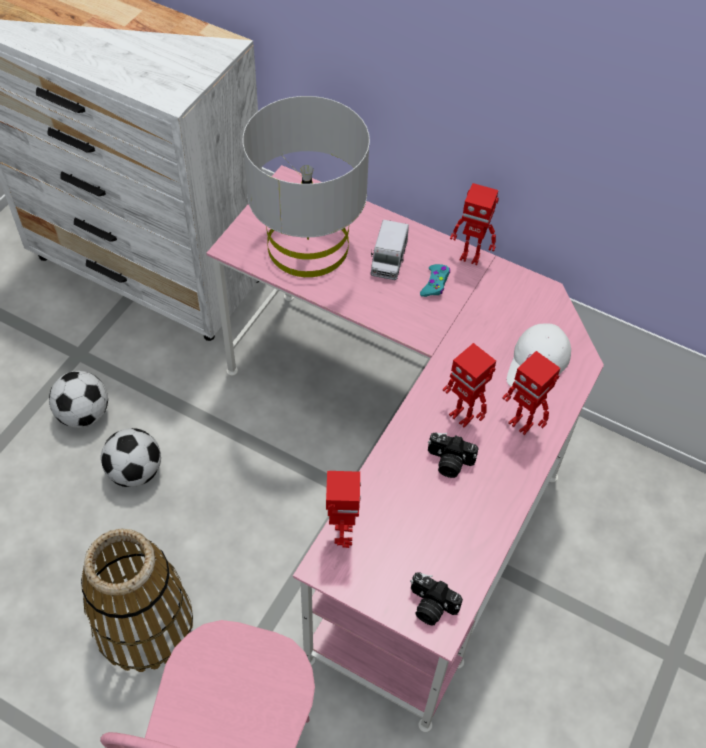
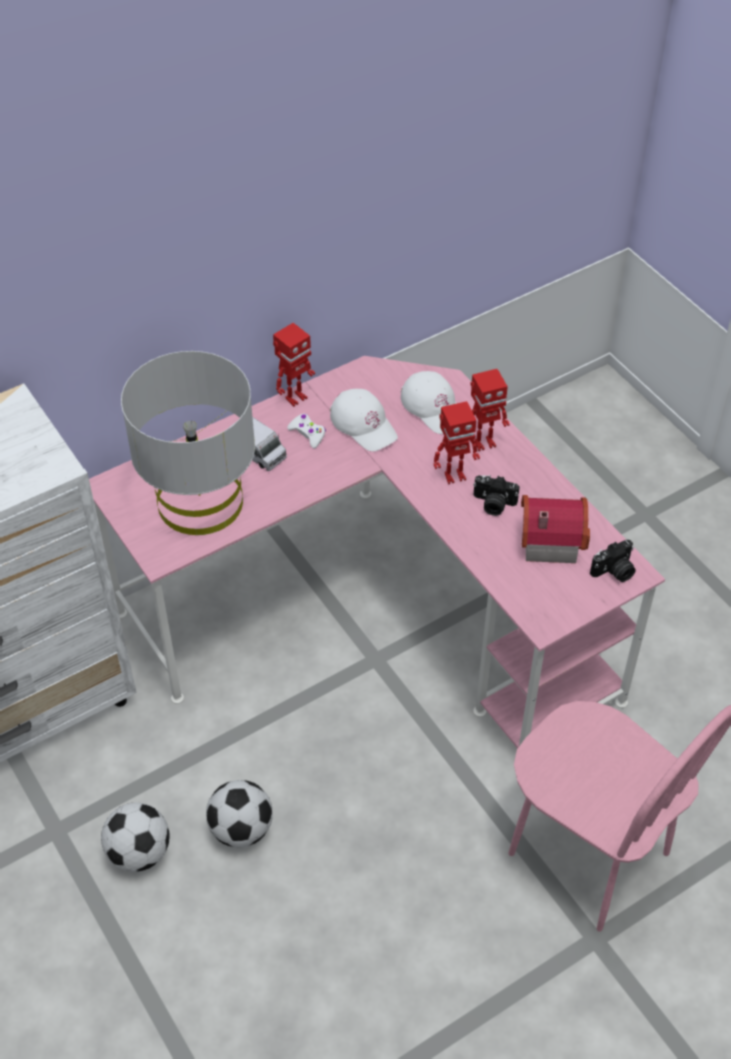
camera: 60 degrees left, 5 degrees down
basket [81,529,193,672] -> none
toy robot [326,471,361,548] -> none
turquoise game controller [420,264,450,297] -> white game controller [287,413,326,448]
camera [428,432,479,478] -> camera turned 60 degrees clockwise [473,475,520,516]
none -> white cap [330,389,398,452]
none -> toy house [521,495,590,563]

